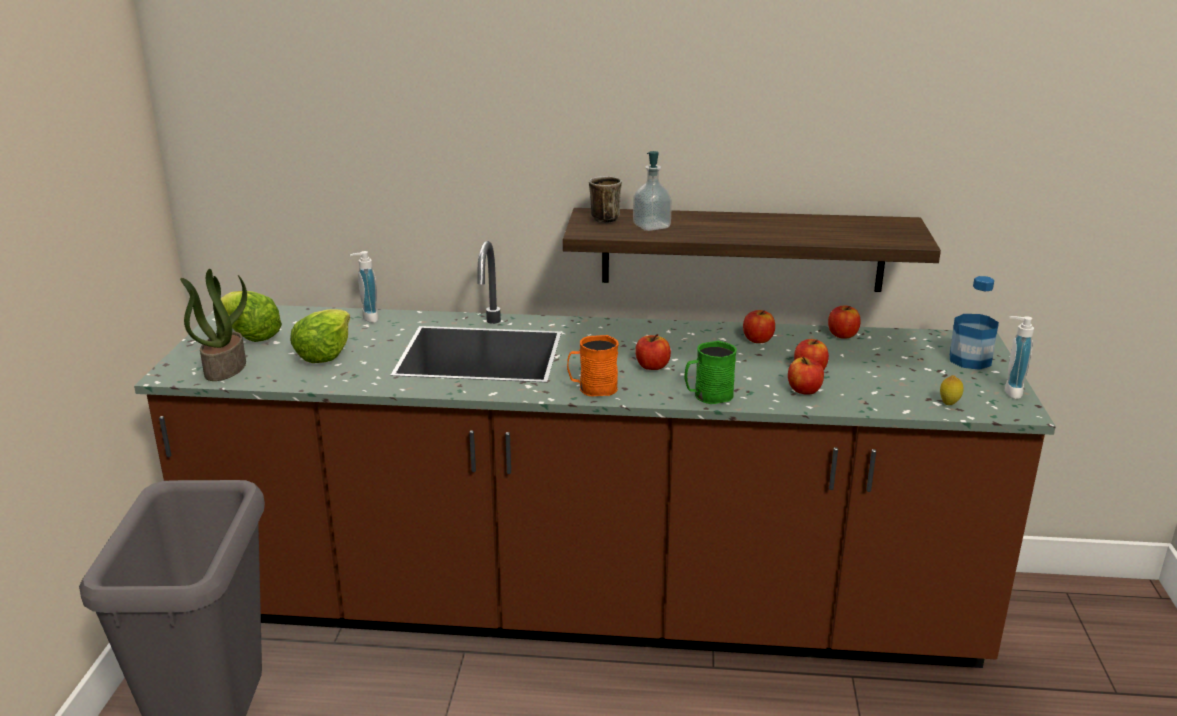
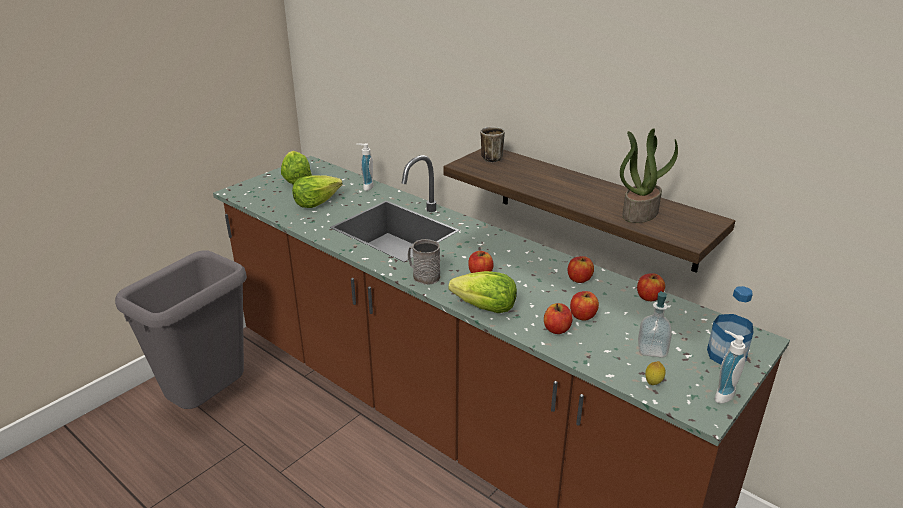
camera: 35 degrees right, 5 degrees up
potted plant [180,269,247,381] -> potted plant moved to [620,128,678,223]
orange mug [567,335,619,396] -> grey mug [408,239,440,285]
soap dispenser [633,151,672,231] -> soap dispenser moved to [638,291,672,357]
green mug [684,341,737,404] -> lettuce [448,271,517,313]

